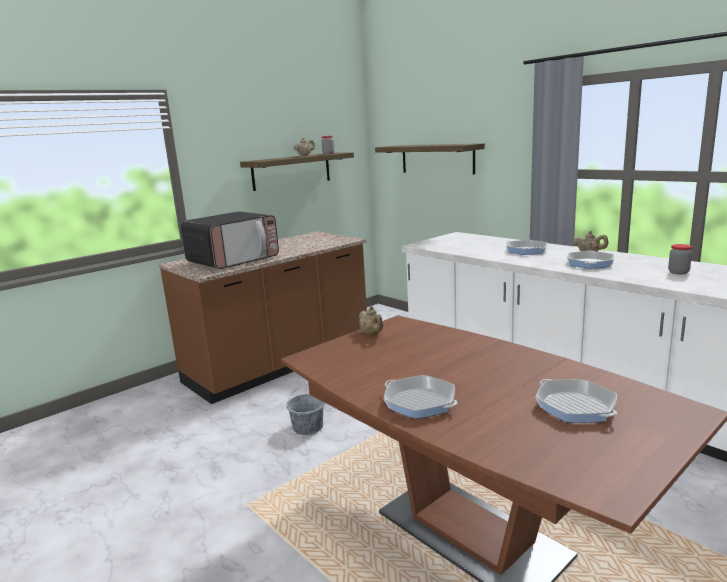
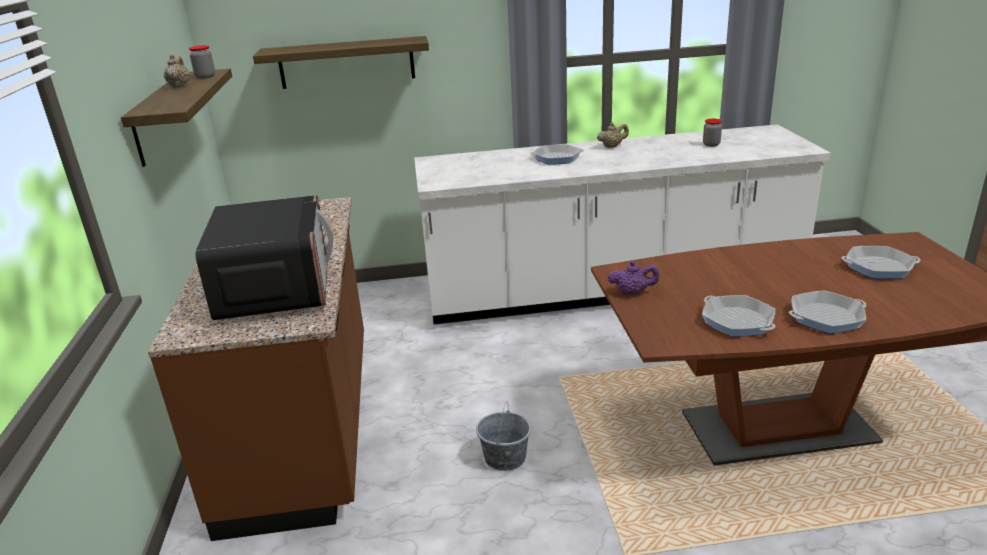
camera: 55 degrees left, 10 degrees up
beige teapot [359,306,383,335] -> purple teapot [608,261,659,295]
frying pan [567,250,615,269] -> frying pan moved to [702,295,775,337]

